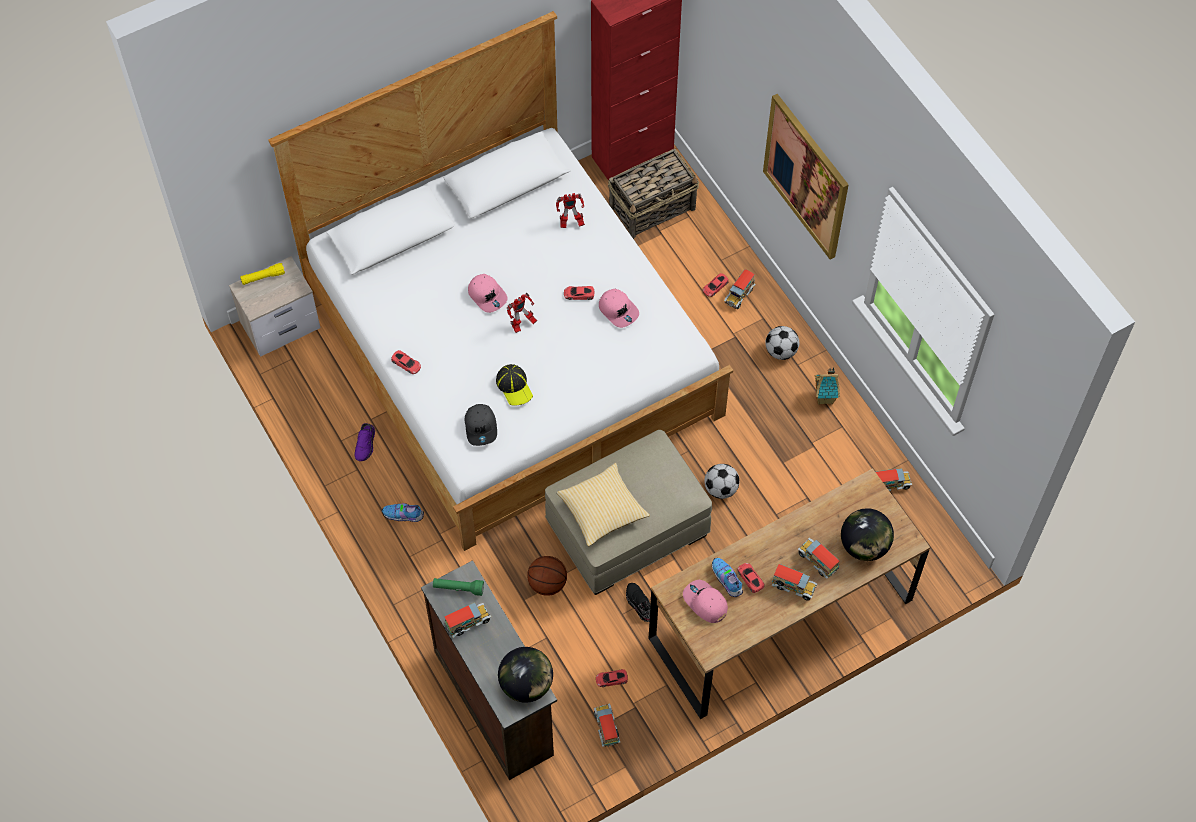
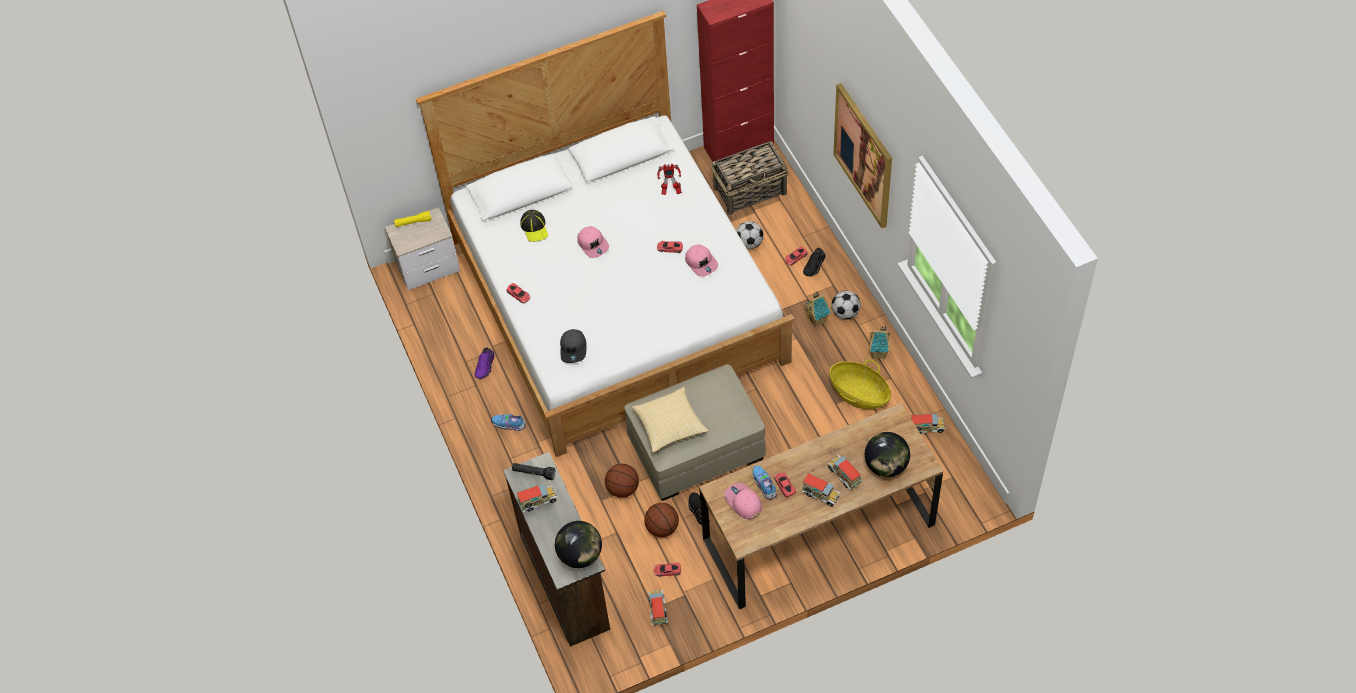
camera: 10 degrees right, 5 degrees down
green flashlight [433,578,484,596] -> black flashlight [512,463,555,480]
cap [496,364,533,406] -> cap moved to [520,210,549,242]
toy robot [507,293,537,333] -> none
football [704,464,740,499] -> football moved to [736,221,764,249]
toy truck [724,269,756,309] -> black shoe [803,248,825,277]
none -> basketball [644,503,679,537]
none -> toy house [803,292,832,327]
none -> basket [830,359,891,409]

